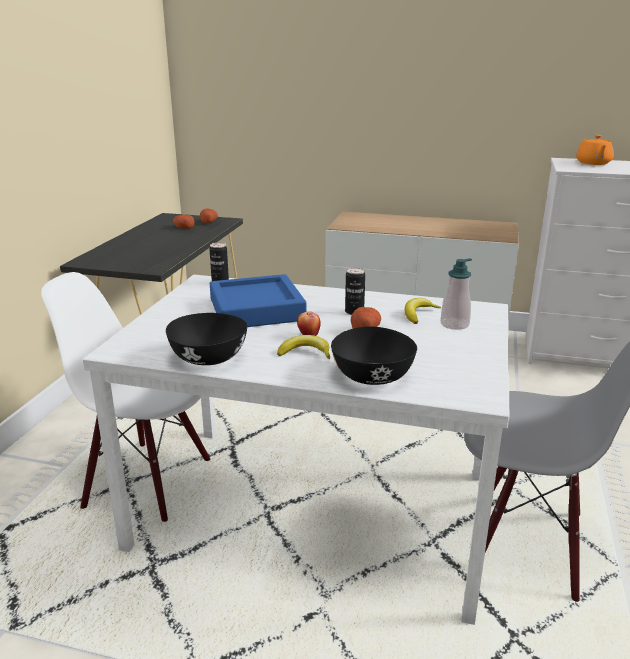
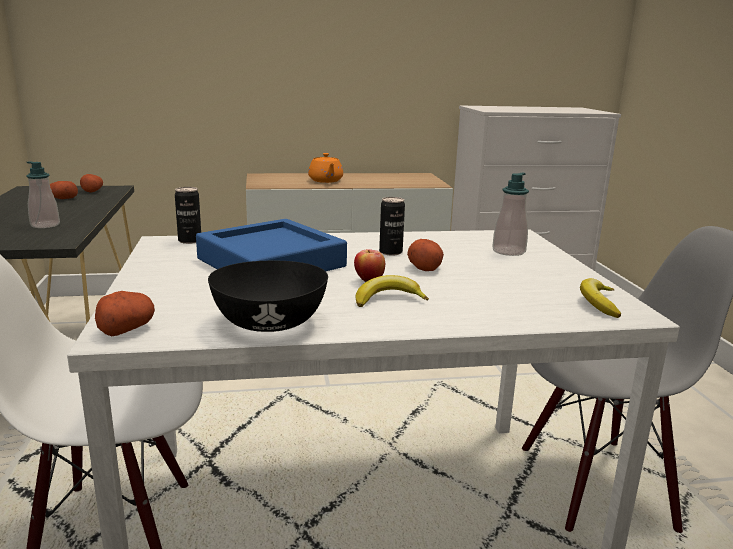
camera: 25 degrees left, 5 degrees down
black bowl [331,326,417,385] -> none
banana [405,298,441,324] -> banana moved to [580,278,621,318]
orange teapot [576,135,614,165] -> orange teapot moved to [308,153,343,183]
none -> soap dispenser [26,161,60,228]
none -> potato [95,291,155,336]

